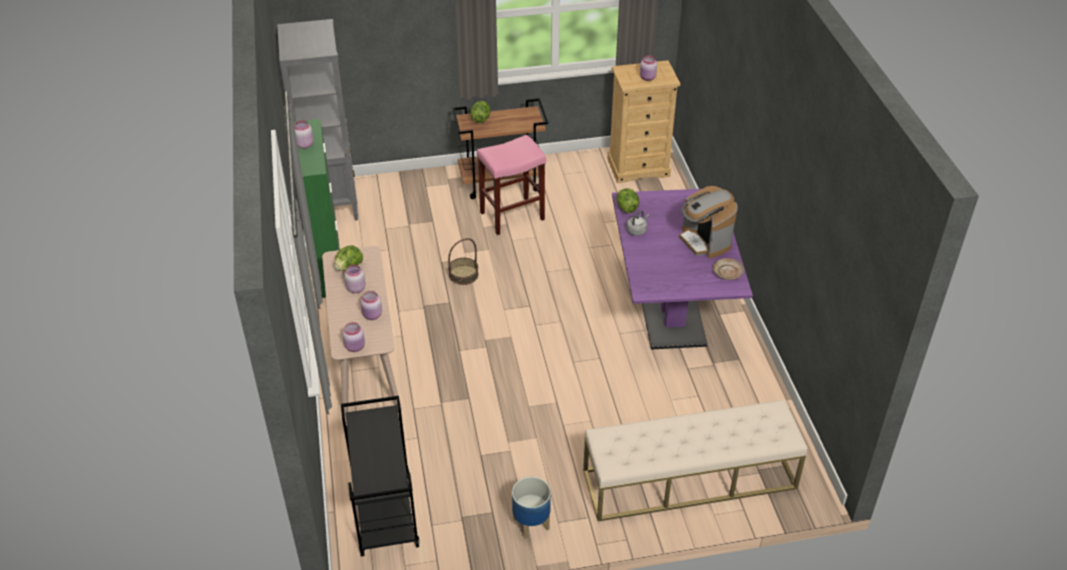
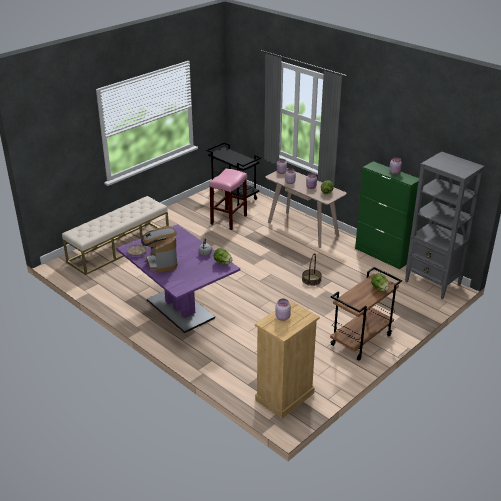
camera: 145 degrees right, 10 degrees down
pink stool [477,135,546,235] -> pink stool moved to [209,169,247,230]
planter [512,477,551,539] -> none
coffee machine [679,186,738,259] -> coffee machine turned 135 degrees counterclockwise [141,226,178,273]

